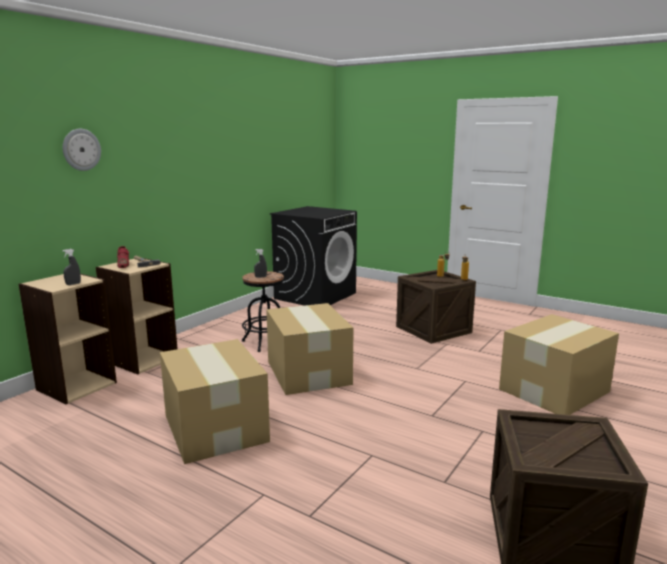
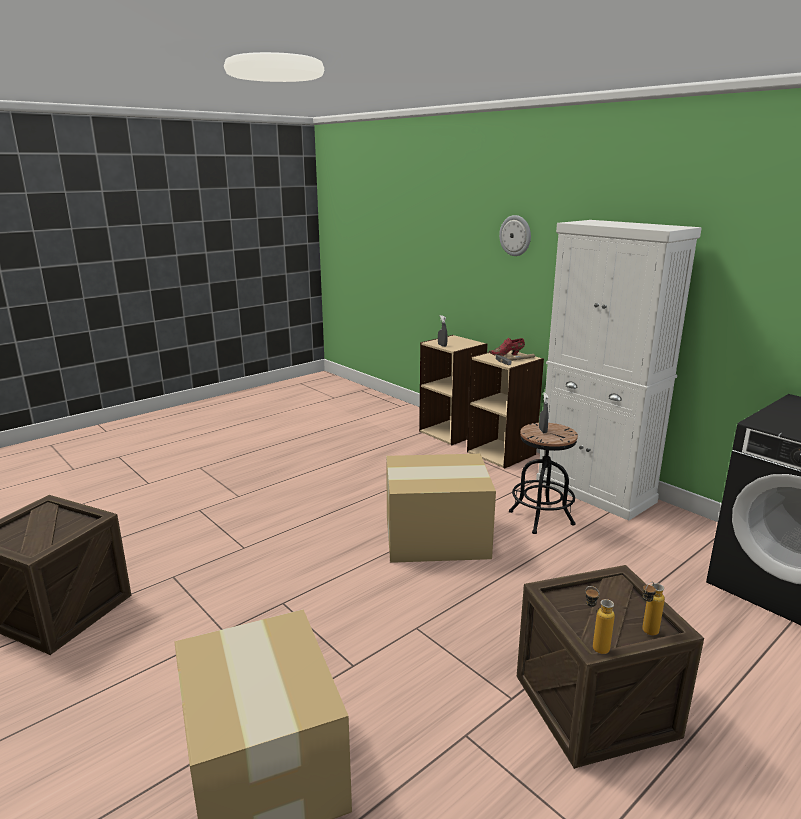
camera: 105 degrees right, 5 degrees up
cardboard box [160,339,270,464] -> none
none -> white cabinet [536,220,702,521]

